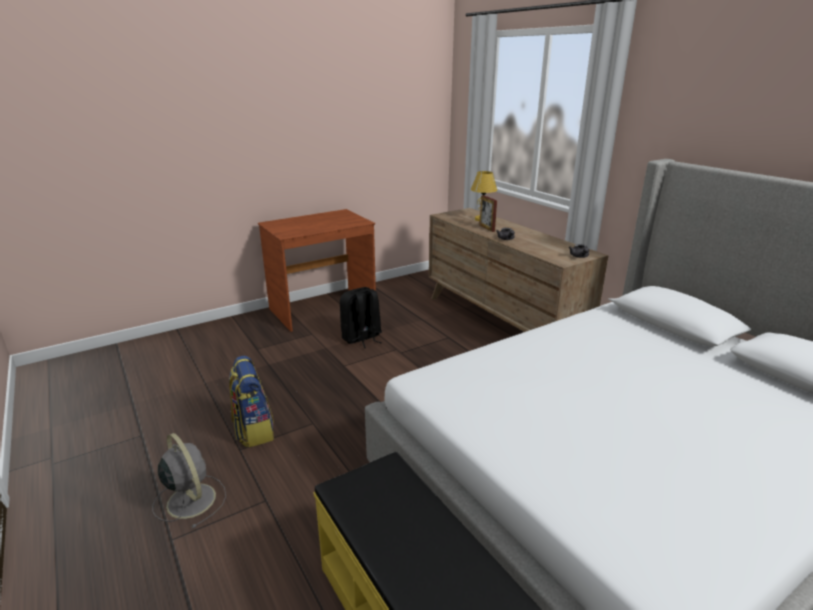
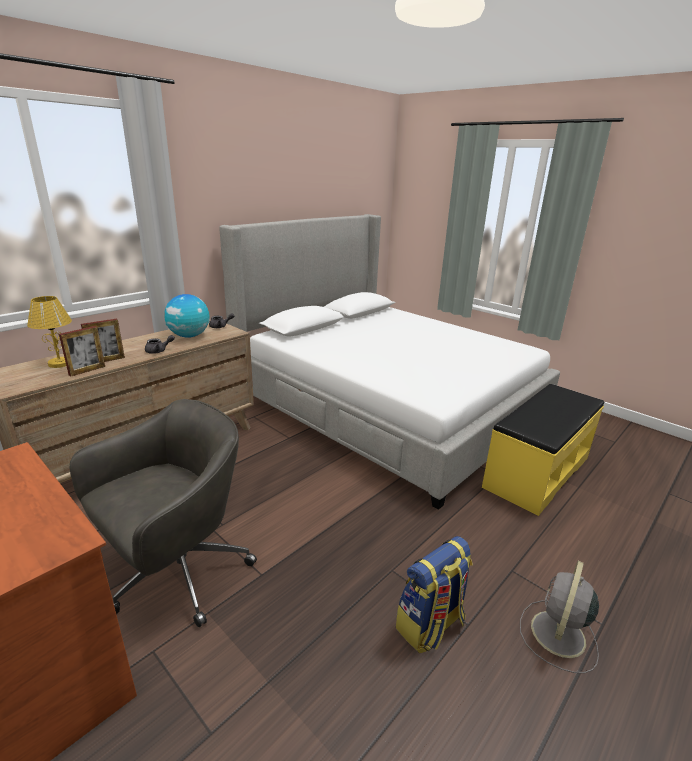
camera: 105 degrees left, 0 degrees up
black backpack [340,287,382,348] -> grey office chair [69,399,257,627]
none -> picture frame [59,326,105,376]
none -> globe [164,294,210,338]

